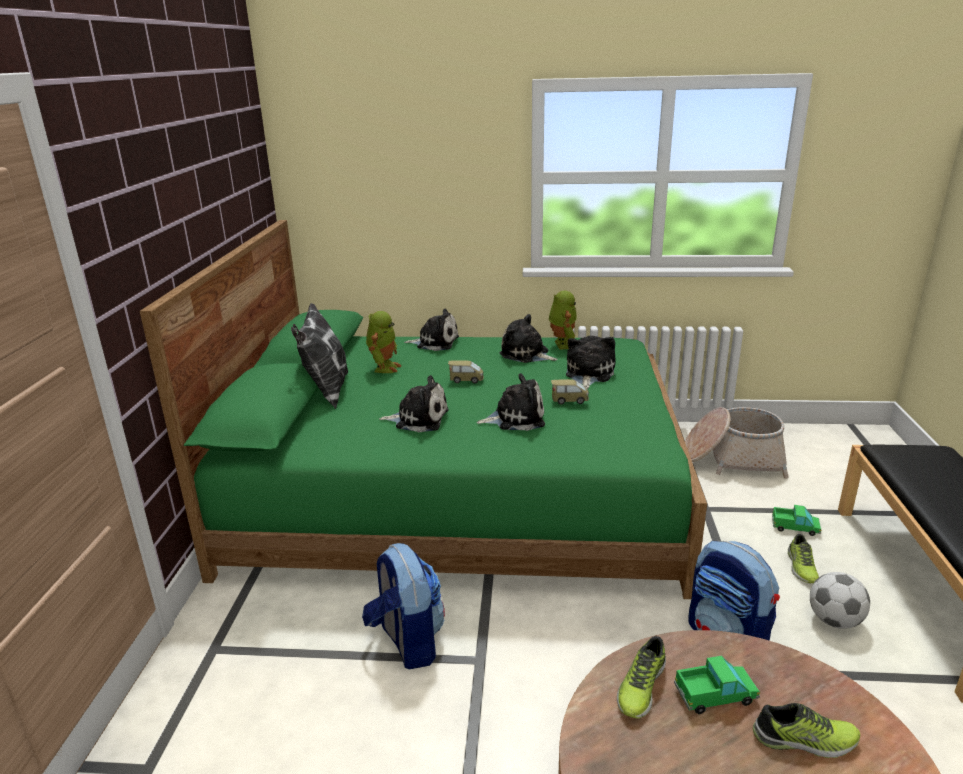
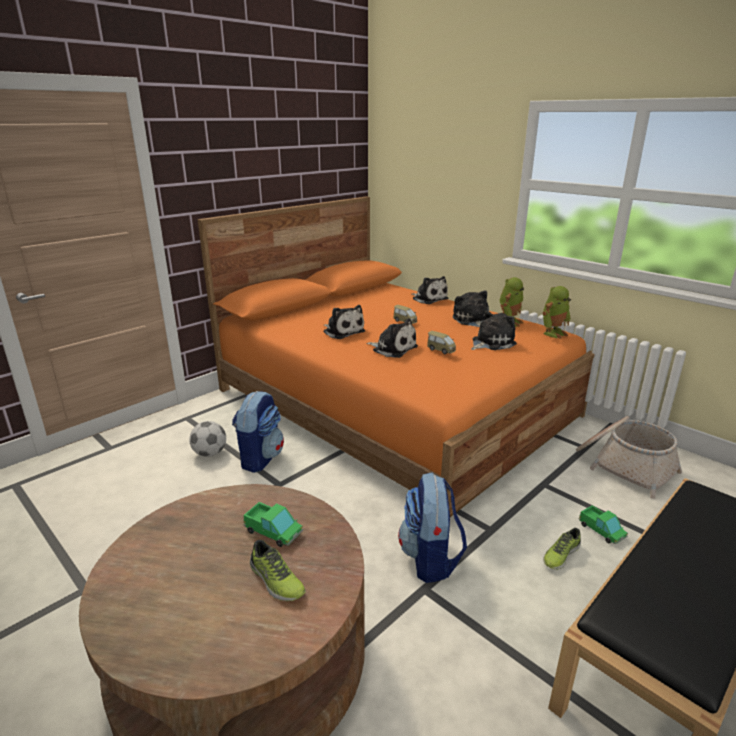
camera: 40 degrees right, 0 degrees up
green bed [140,220,707,599] -> orange bed [197,196,595,517]
pillow [291,303,348,409] -> none
toy robot [366,311,402,373] -> toy robot moved to [543,286,571,339]
shoe [617,636,666,719] -> none
football [810,572,870,629] -> football moved to [189,421,226,457]

